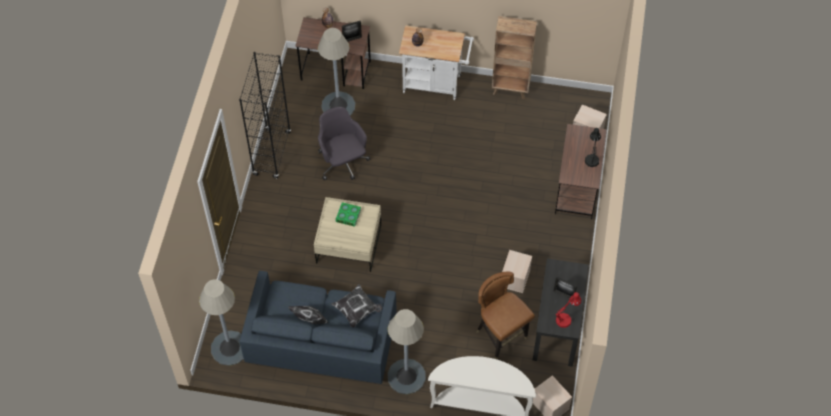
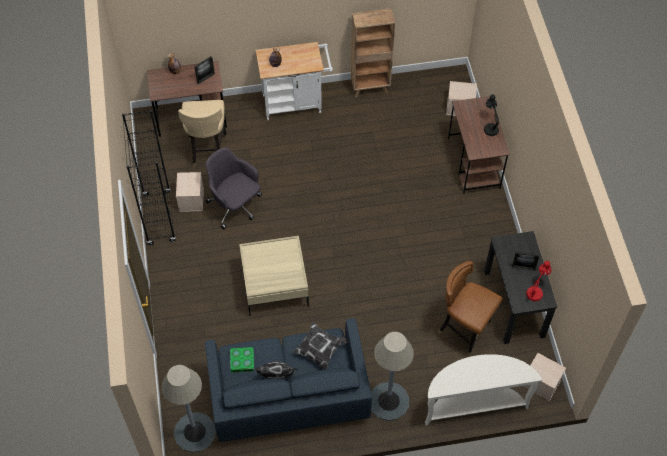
camera: 20 degrees left, 0 degrees up
grey floor lamp [318,28,355,116] -> beige chair [178,100,227,168]
book [335,202,361,227] -> book moved to [230,347,254,373]
beige storage box [502,250,532,293] -> beige storage box moved to [176,172,204,212]

